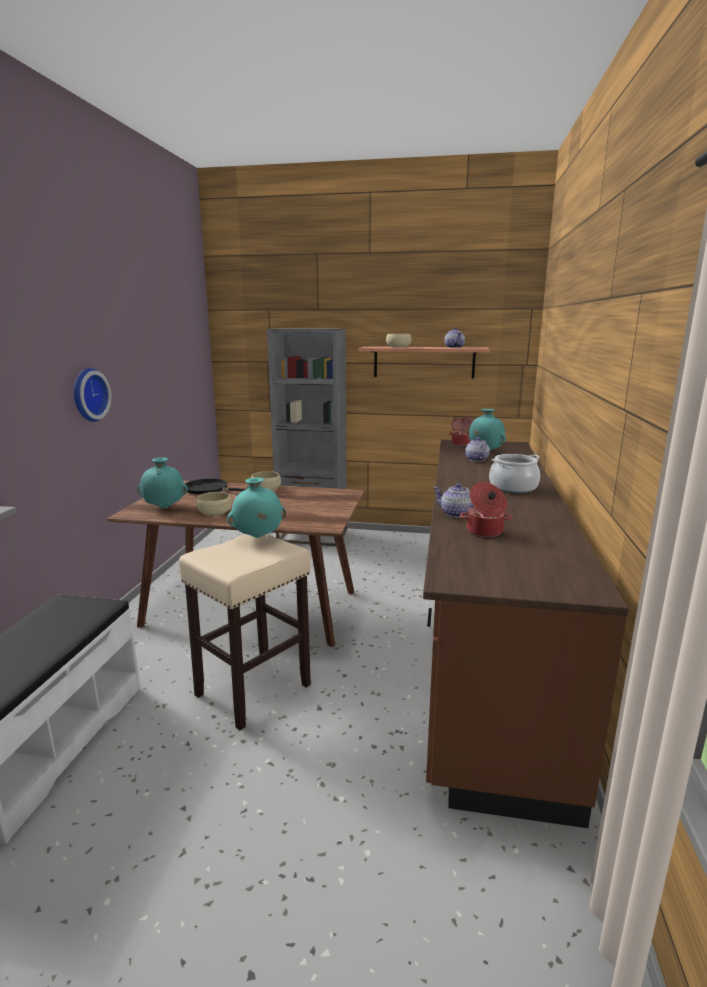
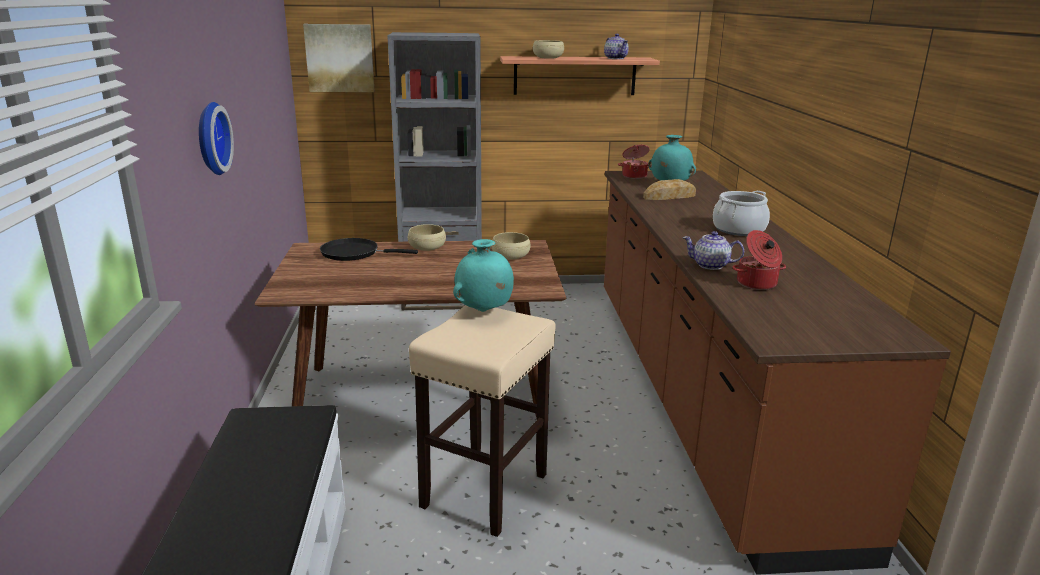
camera: 15 degrees left, 5 degrees up
turquoise vase [137,457,188,509] -> none
beige bowl [196,492,232,516] -> beige bowl moved to [491,232,531,260]
teapot [465,437,490,462] -> bread [643,179,696,200]
none -> picture [303,24,375,92]

